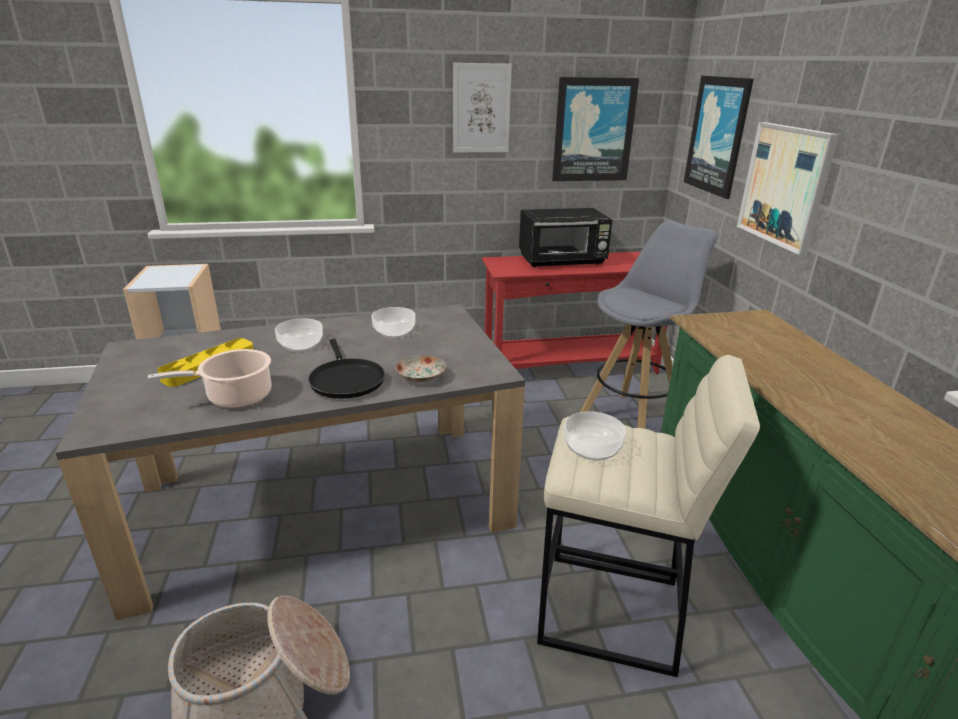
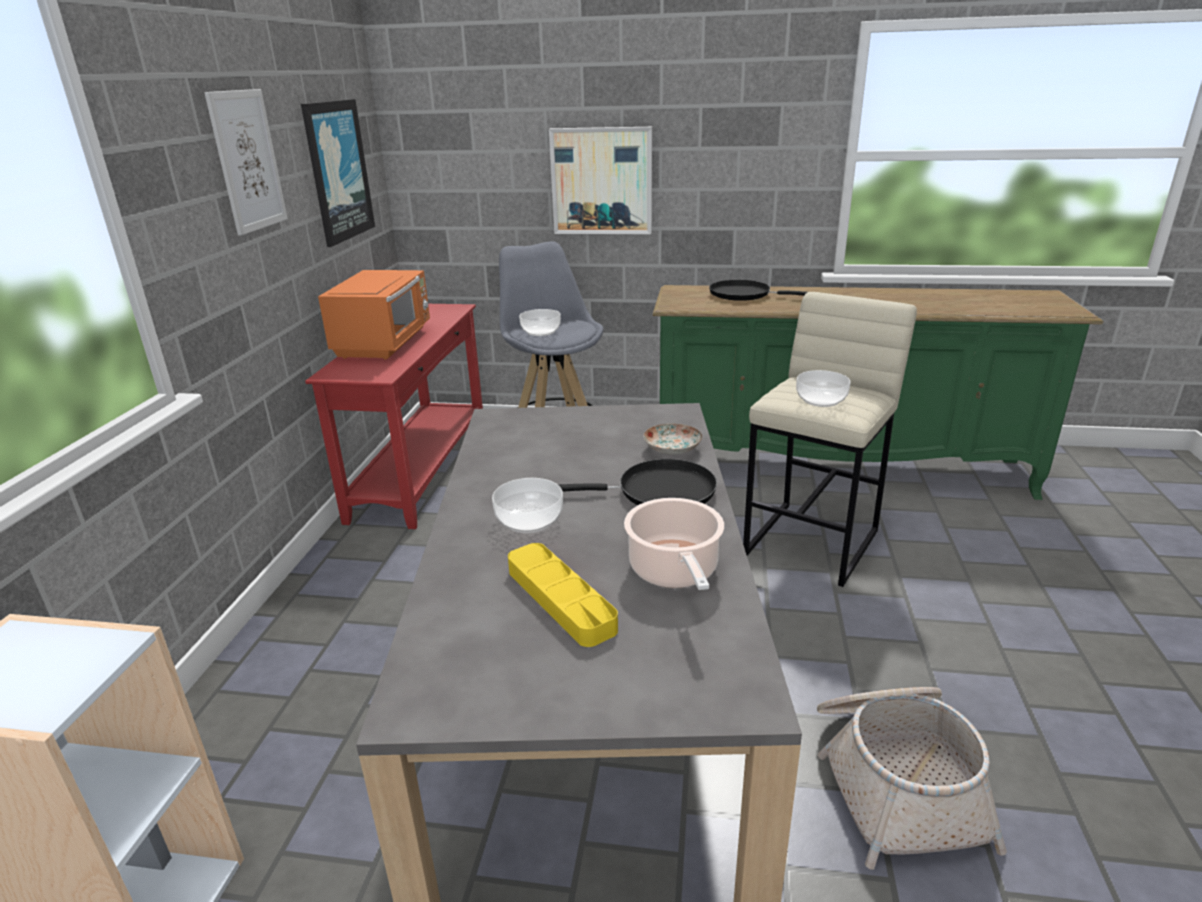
camera: 70 degrees left, 0 degrees up
bowl [372,307,416,338] -> bowl moved to [519,309,561,336]
black microwave [519,208,612,267] -> orange microwave [318,270,430,359]
picture [684,76,754,199] -> none
none -> black frying pan [709,280,807,301]

